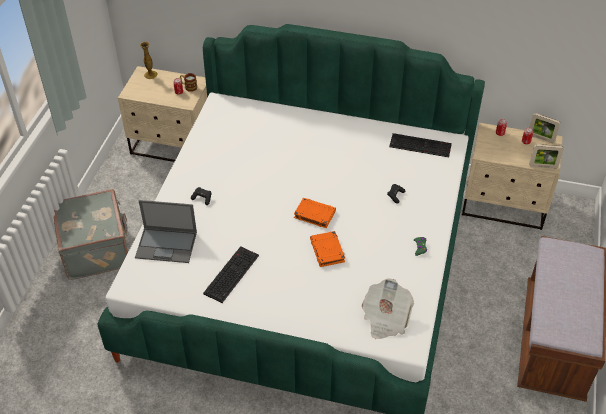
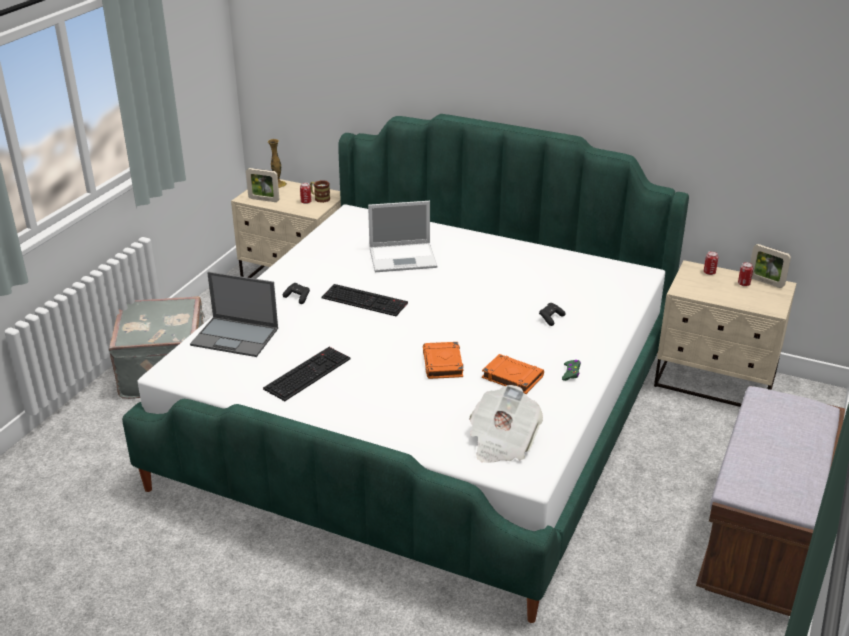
camera: 10 degrees right, 15 degrees down
orange book [294,198,336,228] -> orange book moved to [482,354,544,394]
keyboard [389,133,452,157] -> keyboard moved to [321,284,408,316]
picture frame [529,144,564,169] -> picture frame moved to [246,168,279,202]
none -> laptop [368,201,437,272]

